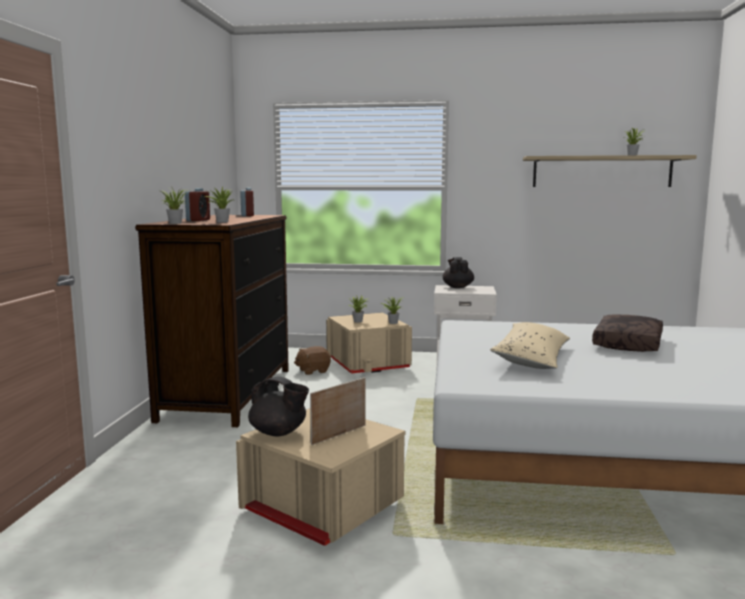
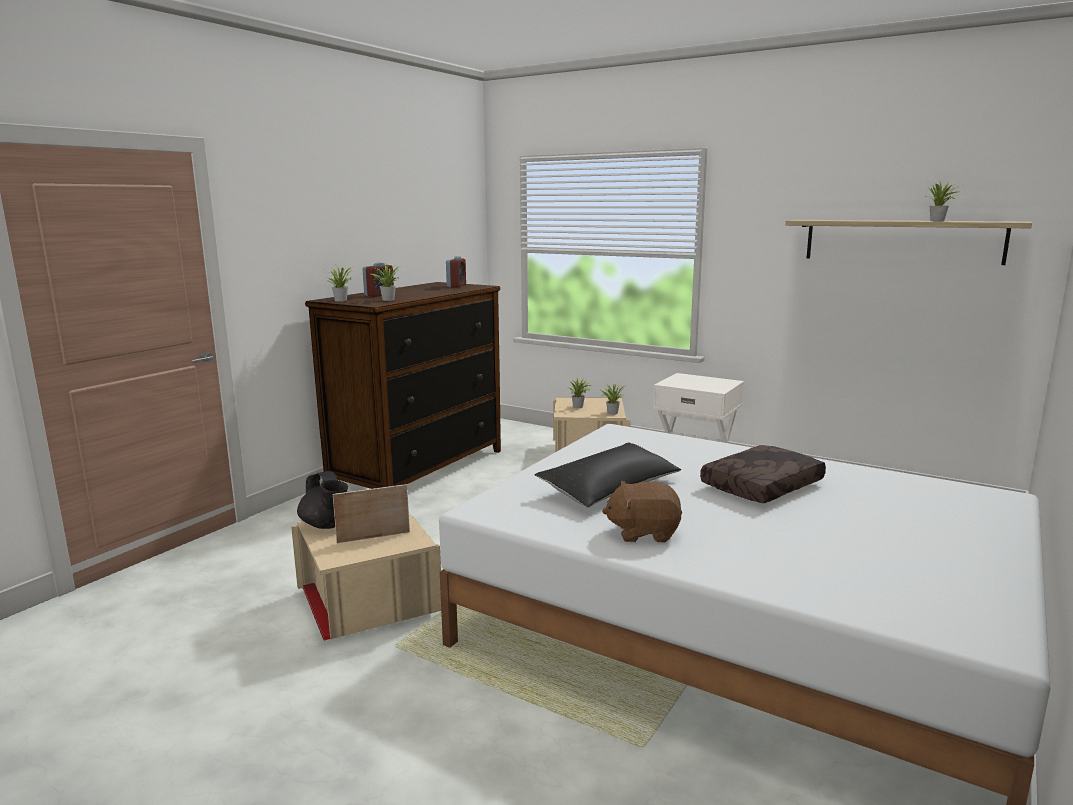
camera: 25 degrees right, 5 degrees up
brown plush toy [294,346,331,375] -> brown plush toy moved to [602,481,682,542]
black teapot [442,257,474,288] -> none
beige pillow [490,322,570,369] -> black pillow [535,442,681,508]

